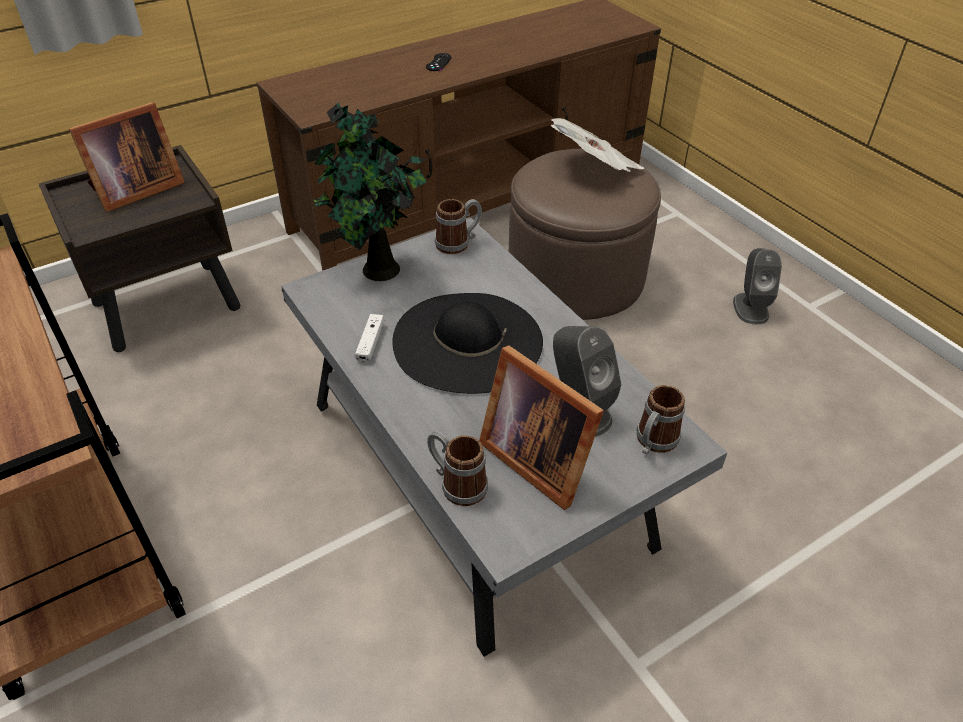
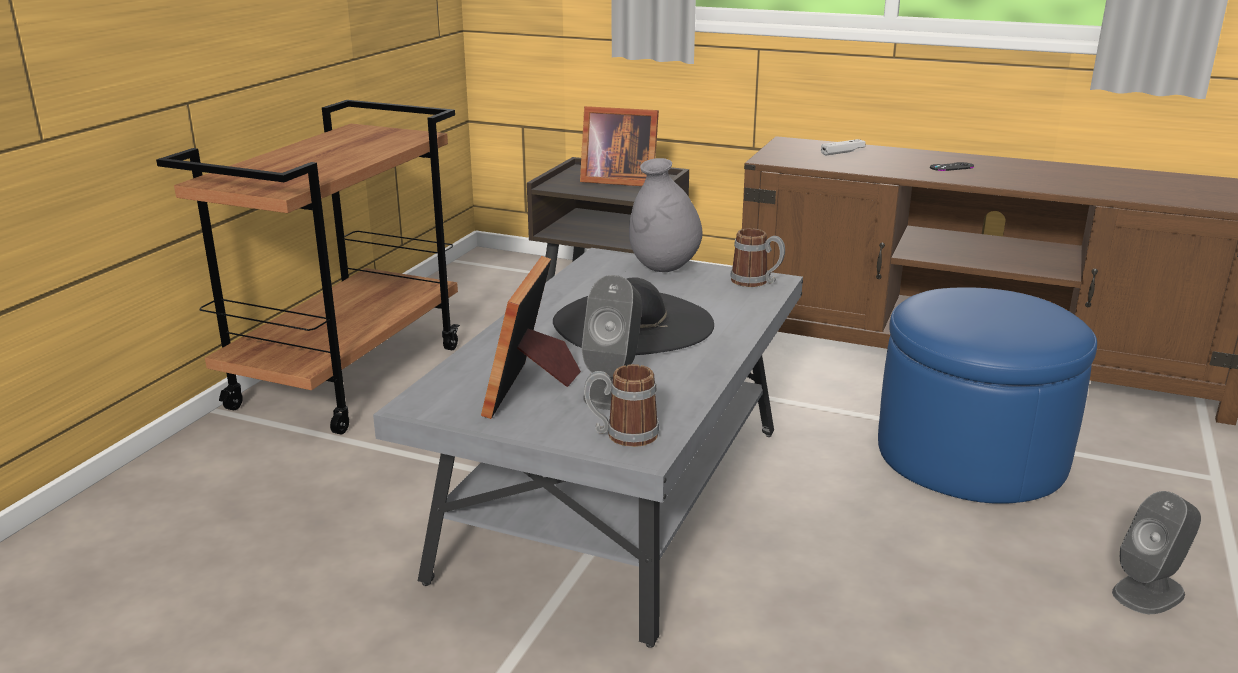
camera: 55 degrees right, 20 degrees down
potted plant [313,102,427,281] -> grey vase [629,158,703,272]
white game controller [355,314,384,363] -> white game controller moved to [821,139,866,155]
mug [427,431,488,506] -> none
brown ottoman [509,149,661,320] -> blue ottoman [878,287,1097,504]
newspaper [550,118,644,172] -> none

